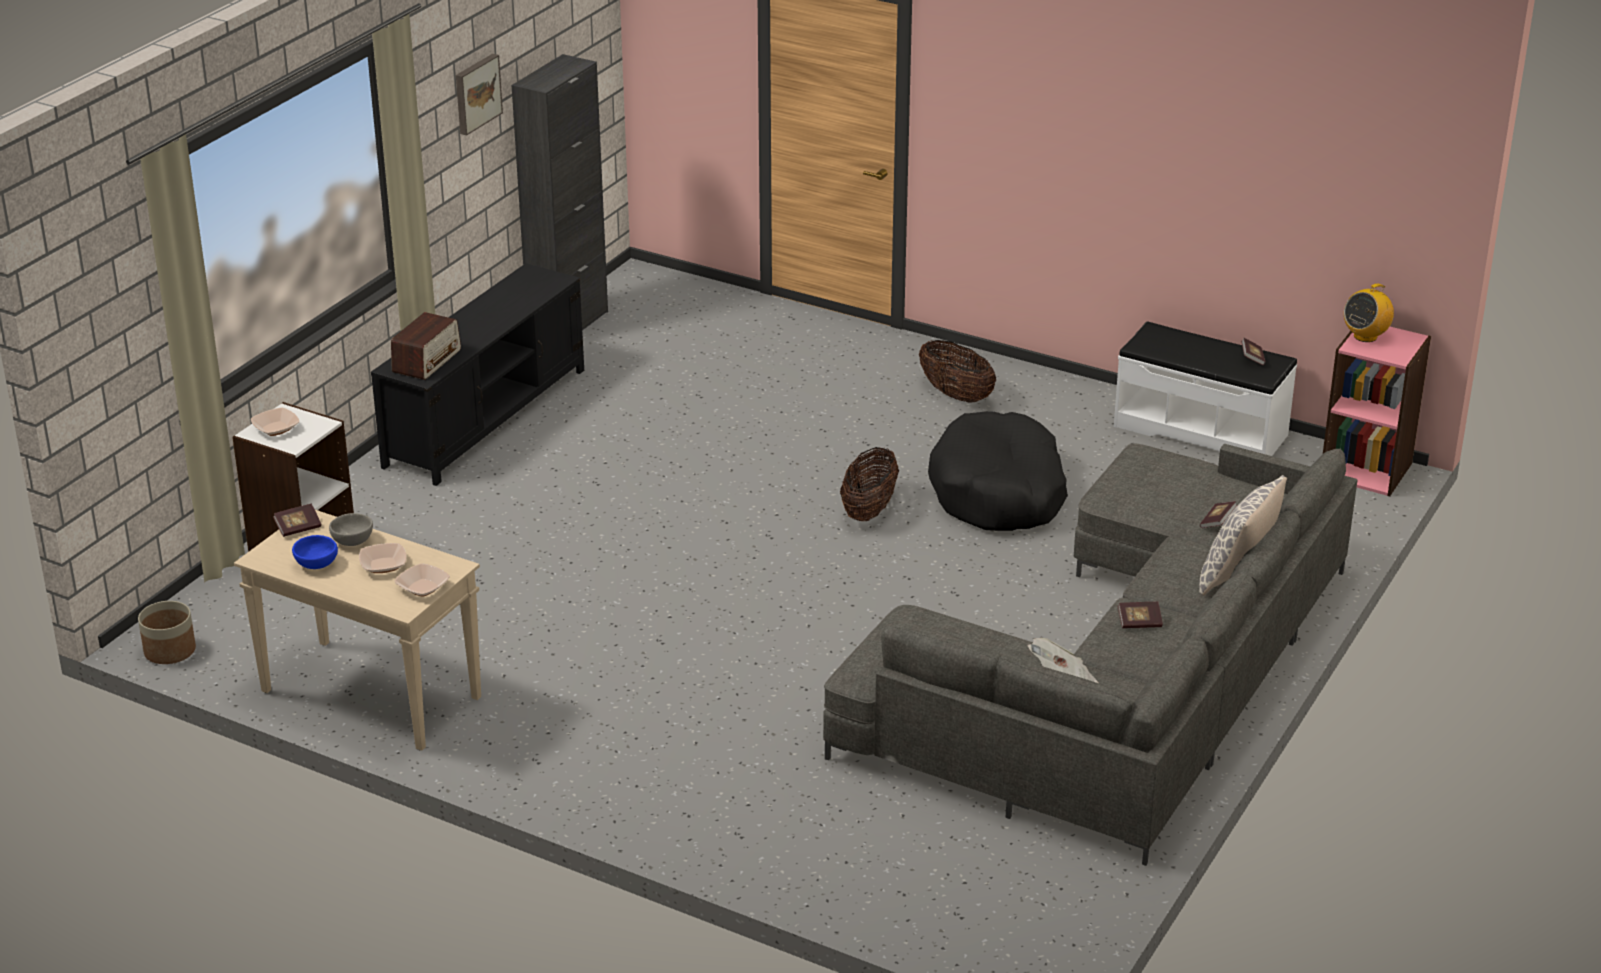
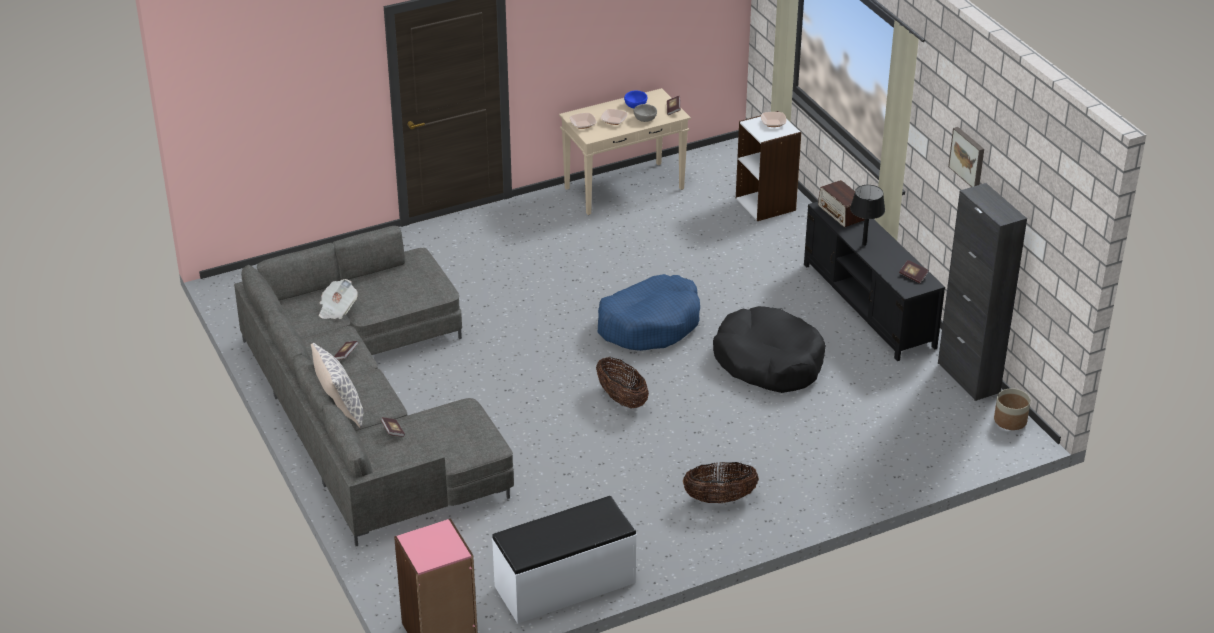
camera: 125 degrees right, 5 degrees up
planter [138,601,196,664] -> planter moved to [994,388,1031,430]
black dog bed [928,411,1068,531] -> black dog bed moved to [713,306,826,393]
book [1241,337,1266,365] -> book moved to [899,260,928,283]
radio [1344,284,1394,342] -> none
none -> blue dog bed [598,274,700,351]
none -> black table lamp [850,185,885,246]

